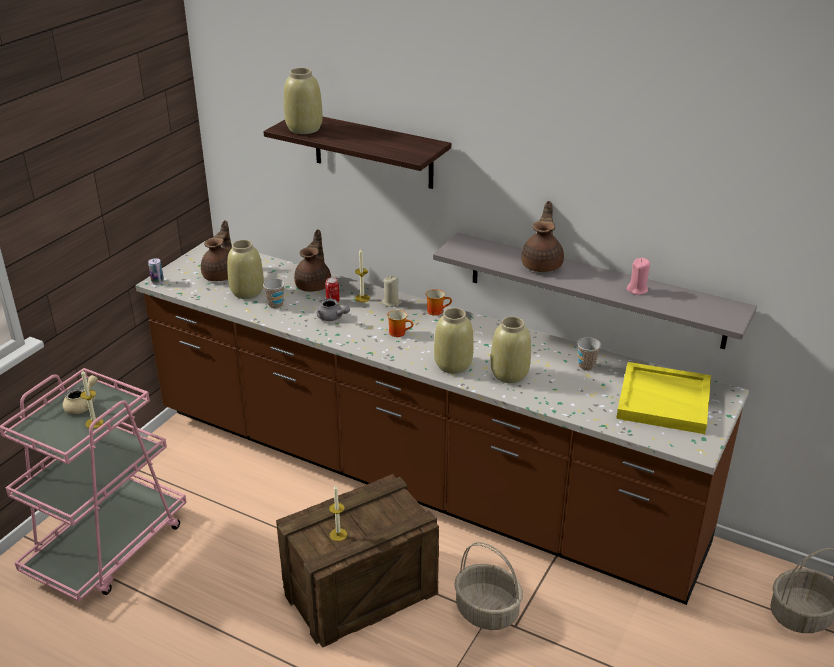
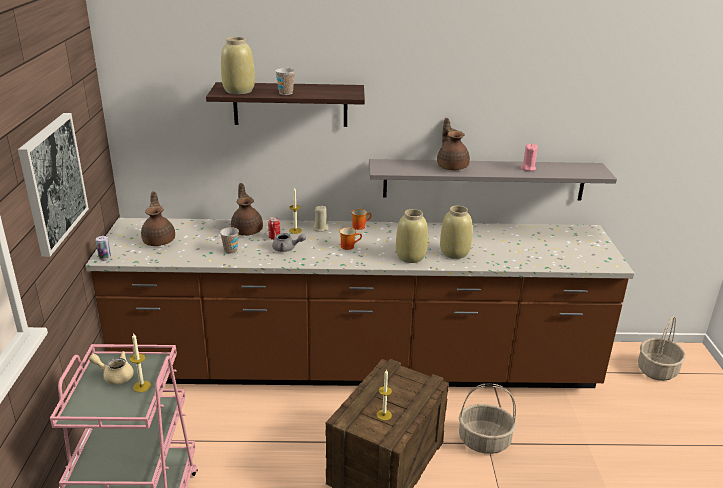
camera: 30 degrees left, 5 degrees down
beige teapot [63,375,98,414] -> beige teapot turned 75 degrees counterclockwise [89,351,134,384]
beige vase [227,240,264,299] -> none
cup [577,337,601,371] -> cup moved to [275,68,295,95]
yellow tray [616,362,711,434] -> none
none -> picture [18,113,89,257]

